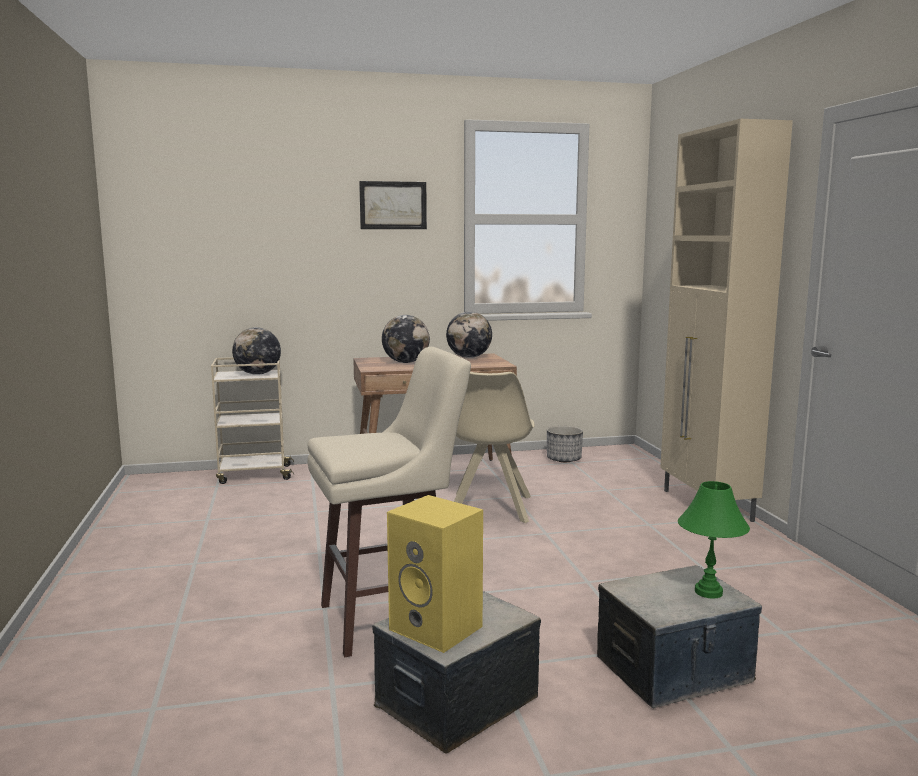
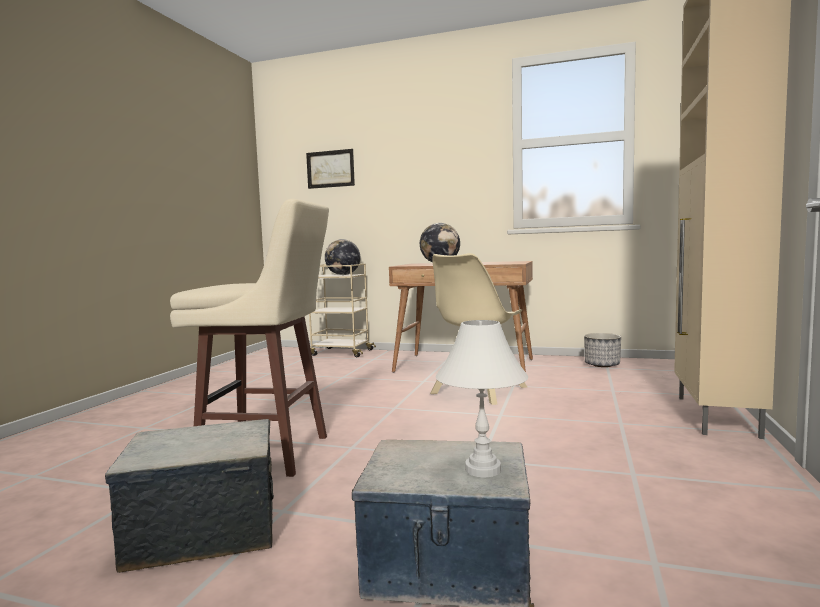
camera: 30 degrees right, 5 degrees down
picture [359,181,427,229] -> picture moved to [306,149,355,189]
yellow speaker [387,495,483,653] -> none
globe [446,312,492,358] -> none
green table lamp [678,481,750,599] -> white table lamp [436,320,528,477]

